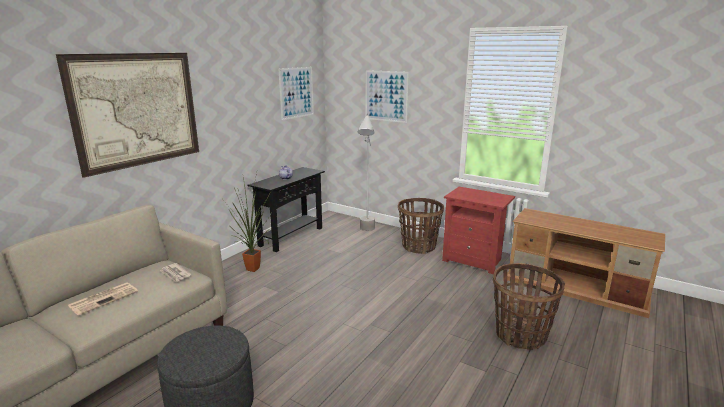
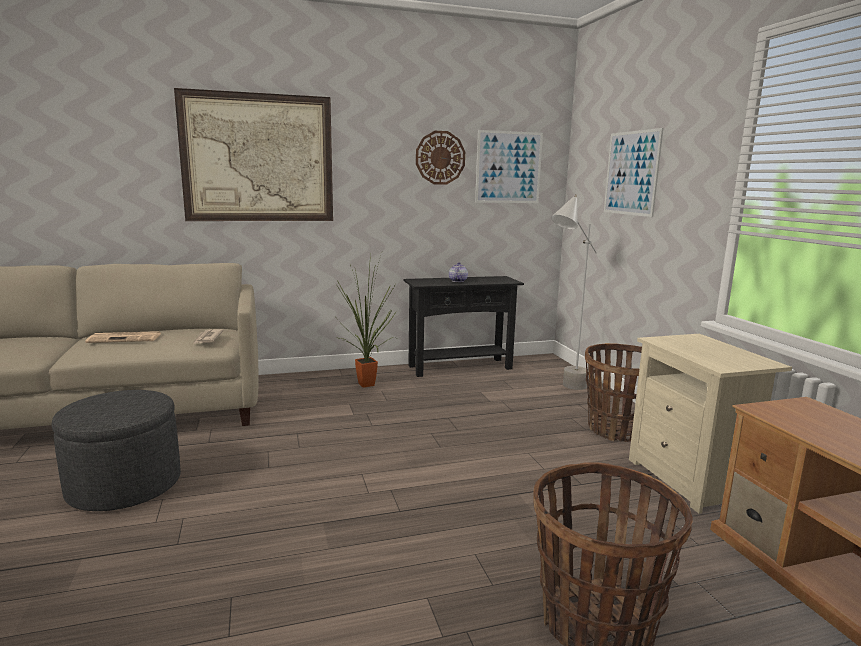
camera: 40 degrees right, 5 degrees down
red nightstand [442,187,515,274] -> beige nightstand [629,334,792,514]
none -> wall clock [416,131,465,185]

